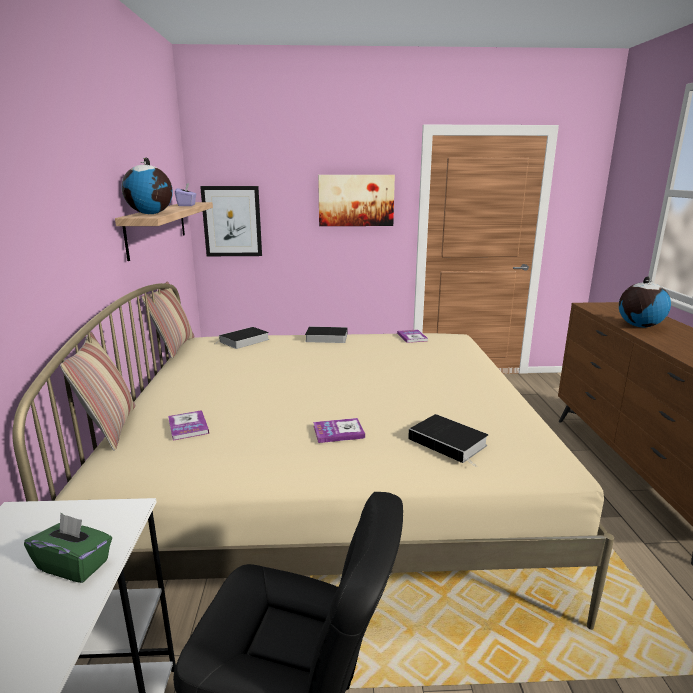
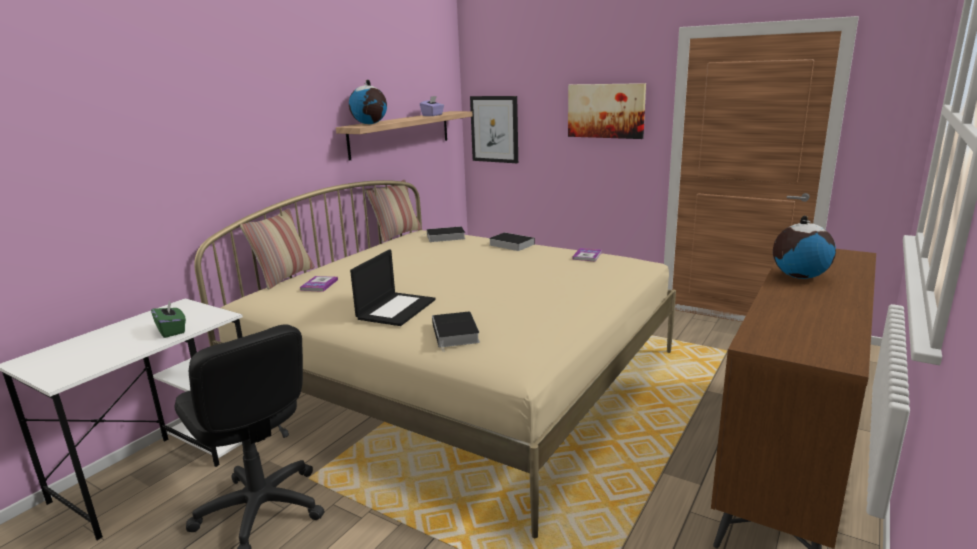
camera: 35 degrees right, 0 degrees up
book [313,418,365,443] -> laptop [350,249,435,326]

